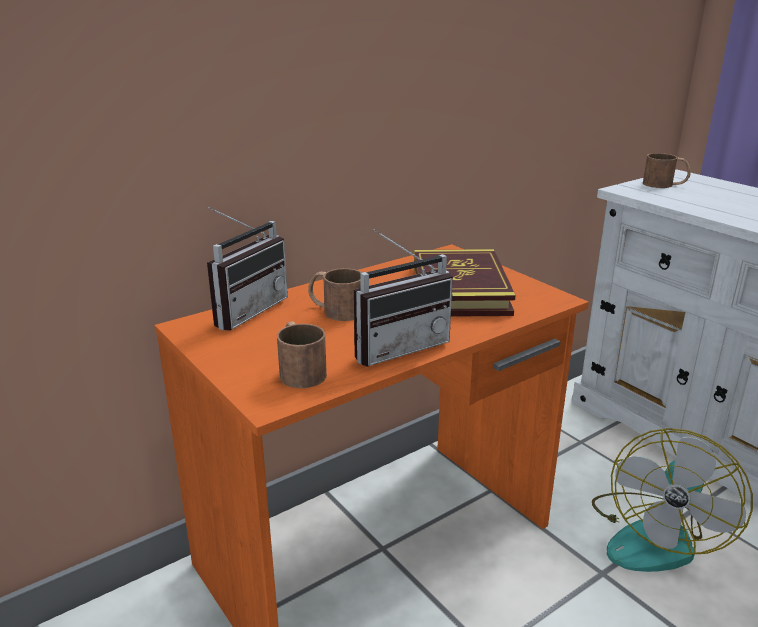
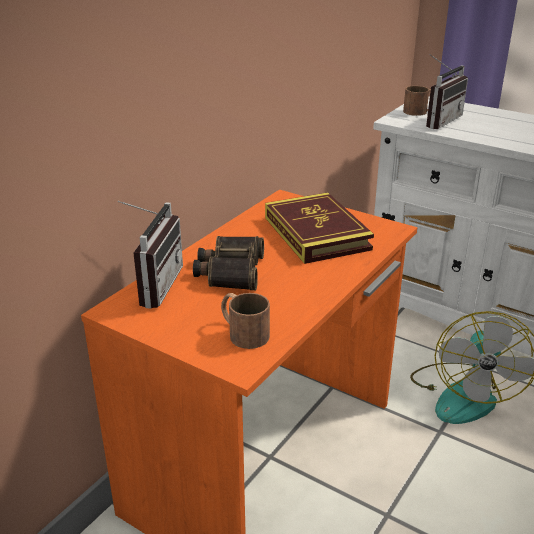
camera: 20 degrees left, 5 degrees up
brown mug [308,268,362,321] -> binoculars [193,236,264,290]
radio [354,229,453,367] -> radio moved to [426,54,468,129]

